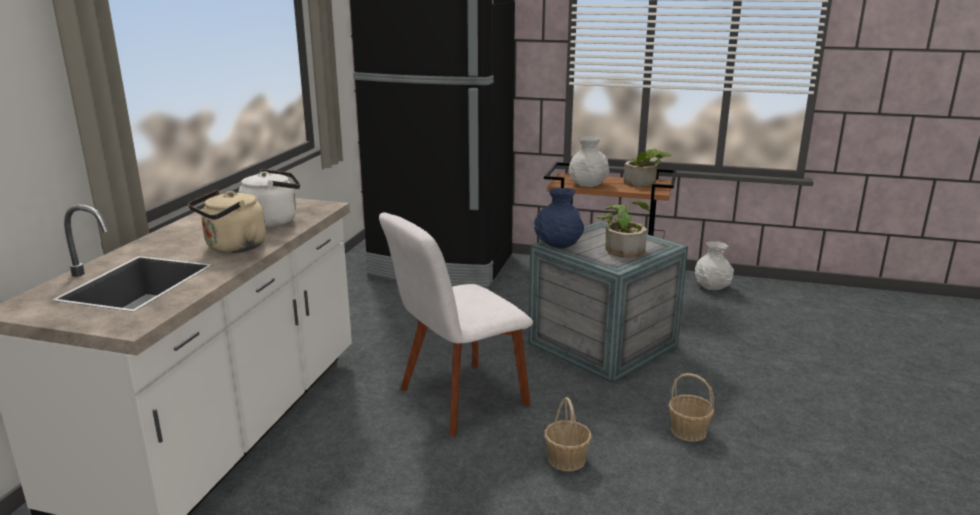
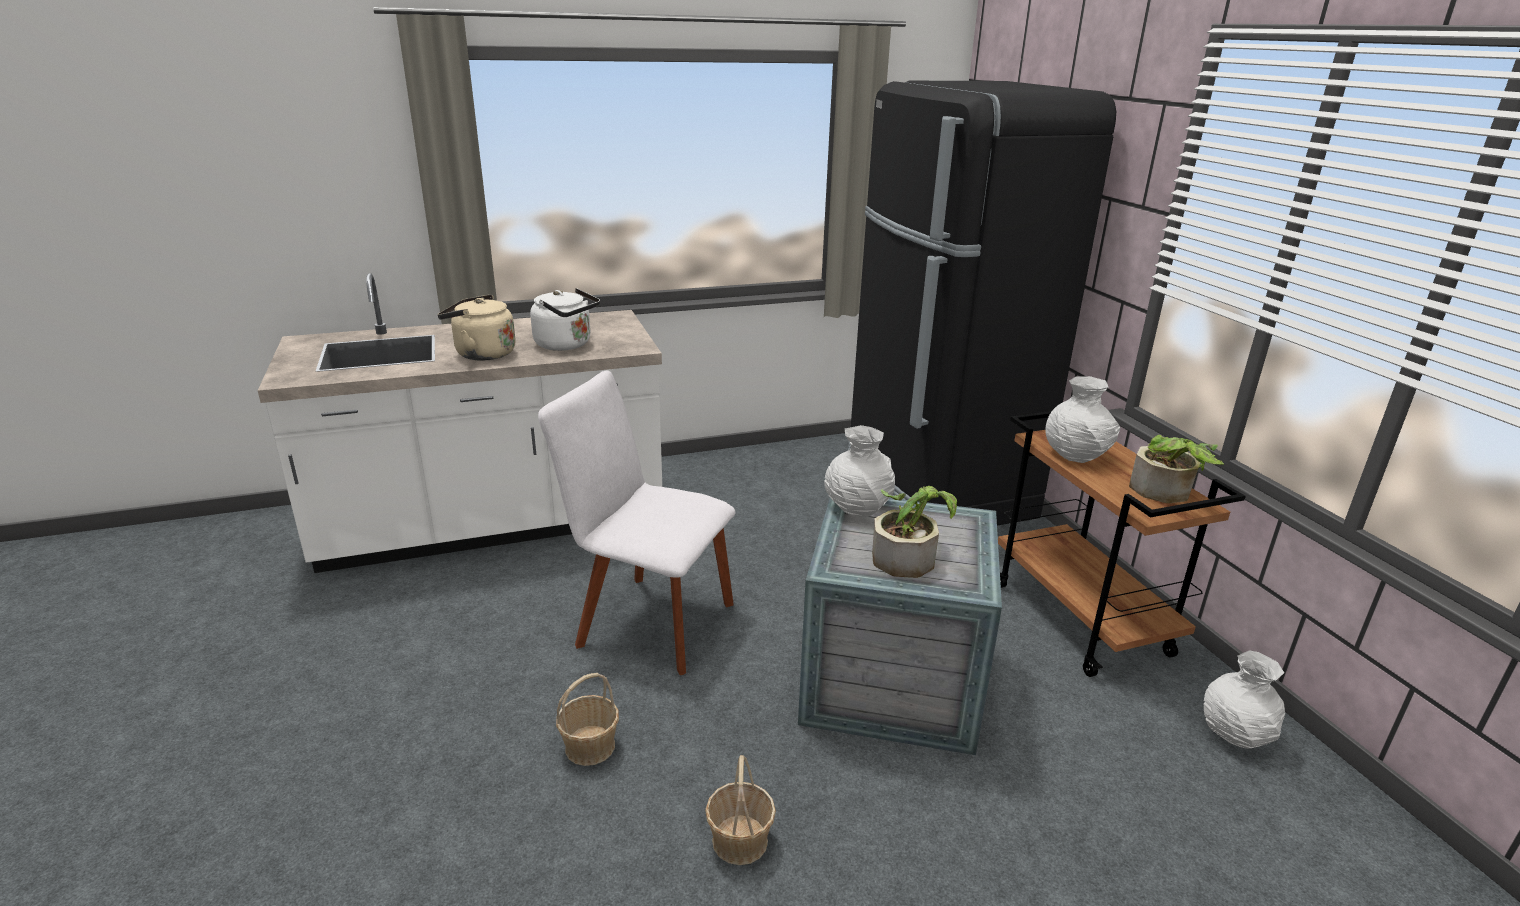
camera: 55 degrees right, 5 degrees up
blue vase [534,188,584,248] -> white vase [824,425,895,517]

